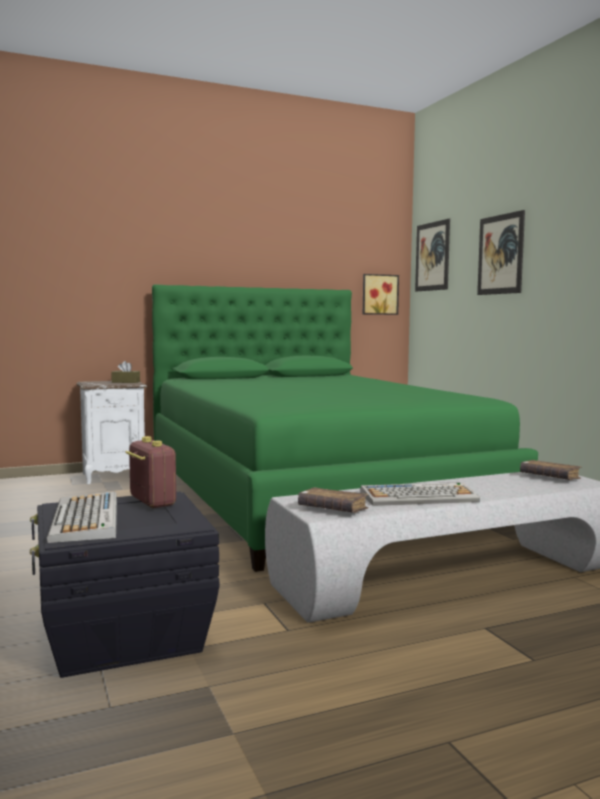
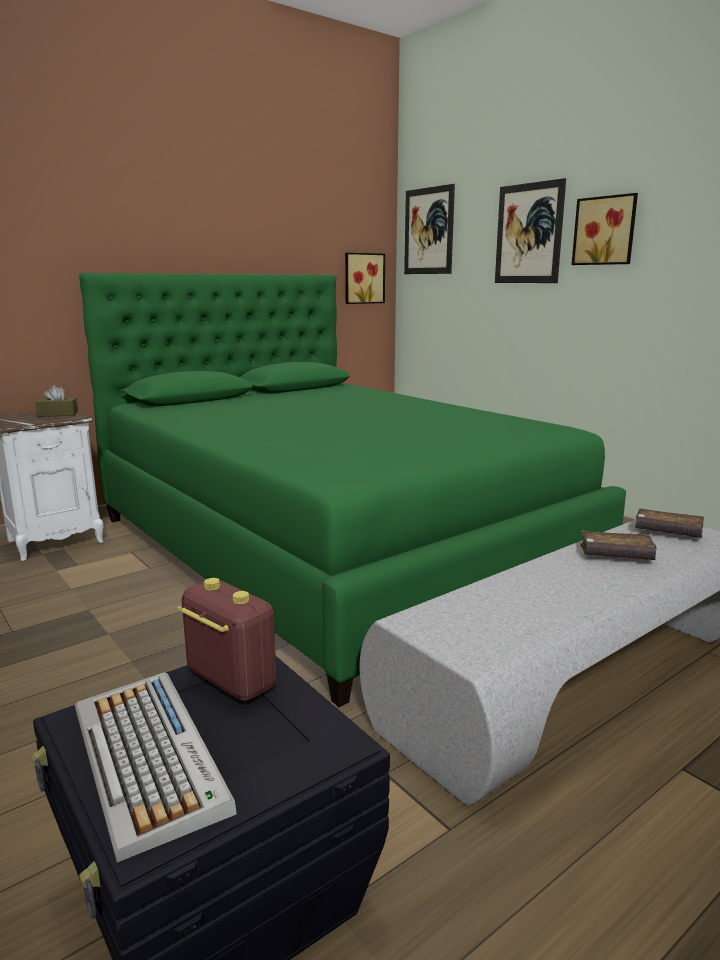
camera: 15 degrees left, 10 degrees up
brown book [298,487,369,513] -> brown book moved to [580,530,657,560]
keyboard [360,482,480,506] -> none
none -> picture [572,193,638,265]

